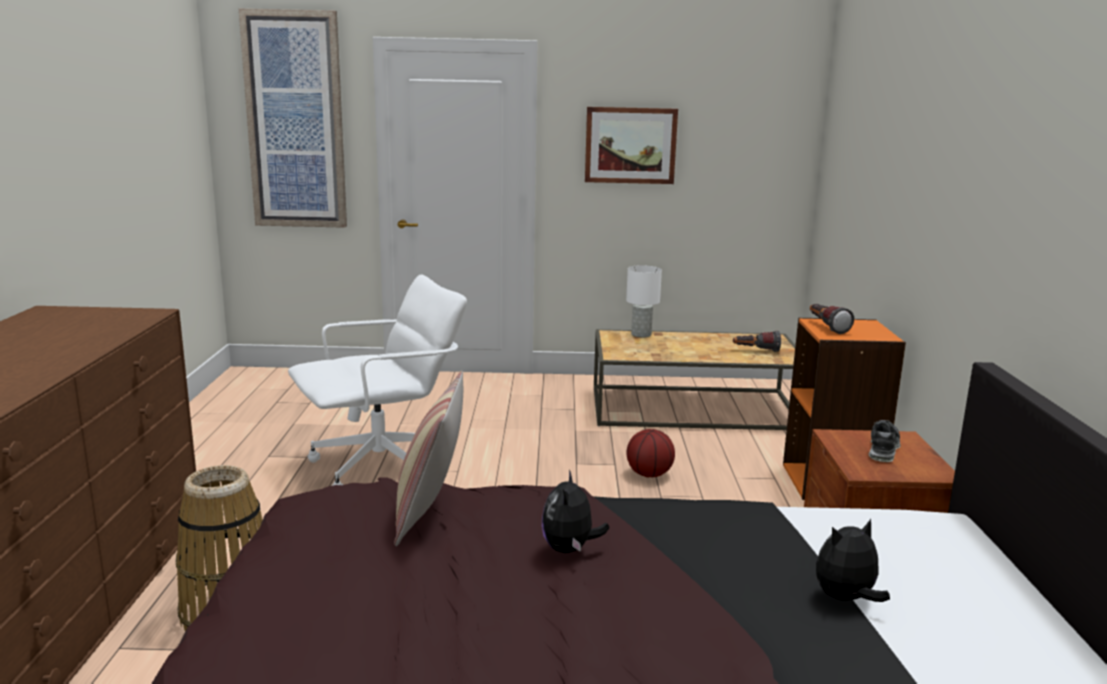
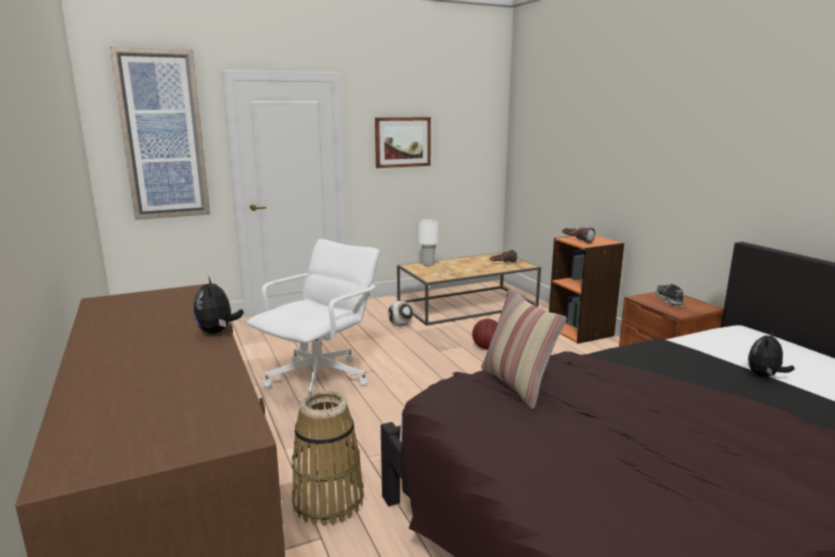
camera: 25 degrees left, 0 degrees up
plush toy [542,470,609,553] -> plush toy moved to [193,276,244,334]
none -> football [388,301,413,326]

